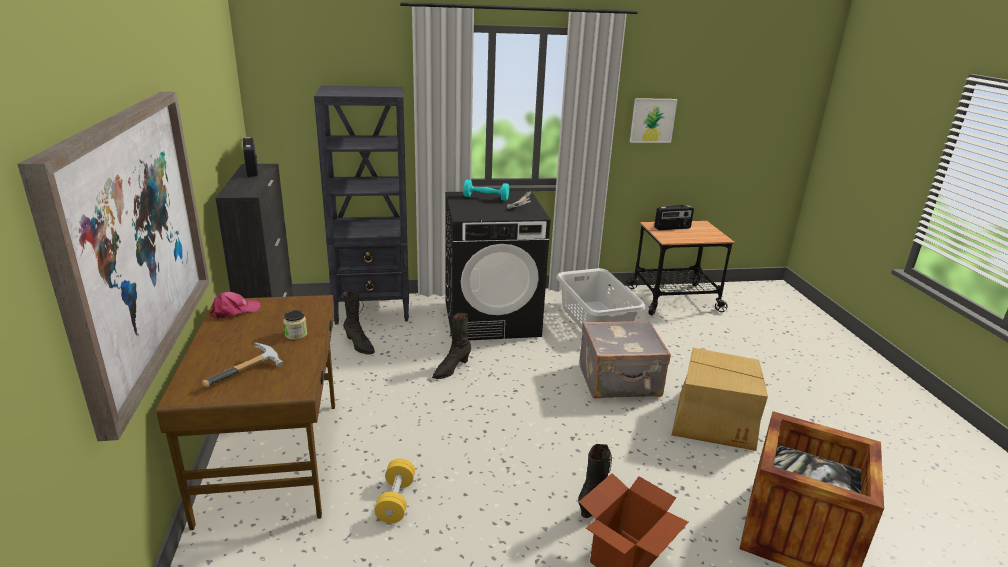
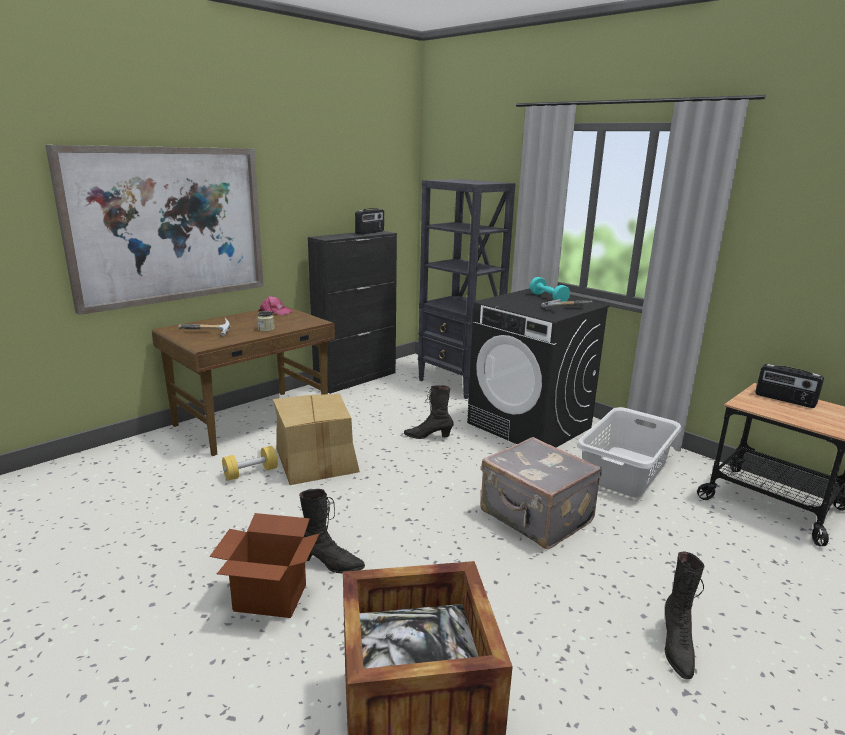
camera: 55 degrees right, 5 degrees down
black boot [343,291,375,355] -> black boot moved to [665,552,704,679]
picture [630,98,678,143] -> none
cardboard box [671,348,768,451] -> cardboard box moved to [273,394,360,485]

